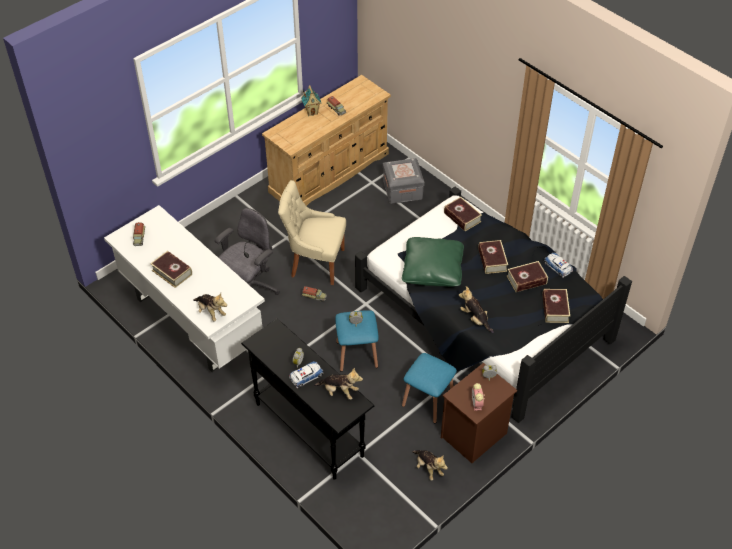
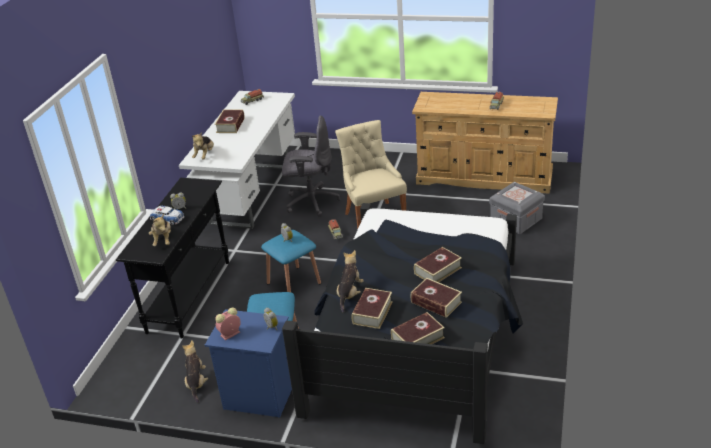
camera: 60 degrees right, 15 degrees down
toy house [301,85,321,116] -> none
green pillow [402,237,464,287] -> none
plush toy [412,450,448,481] -> plush toy turned 150 degrees clockwise [182,340,208,403]
brown nightstand [441,363,517,463] -> blue nightstand [205,309,292,418]
book [444,197,482,231] -> book moved to [351,288,393,329]
toy car [544,253,573,278] -> none

